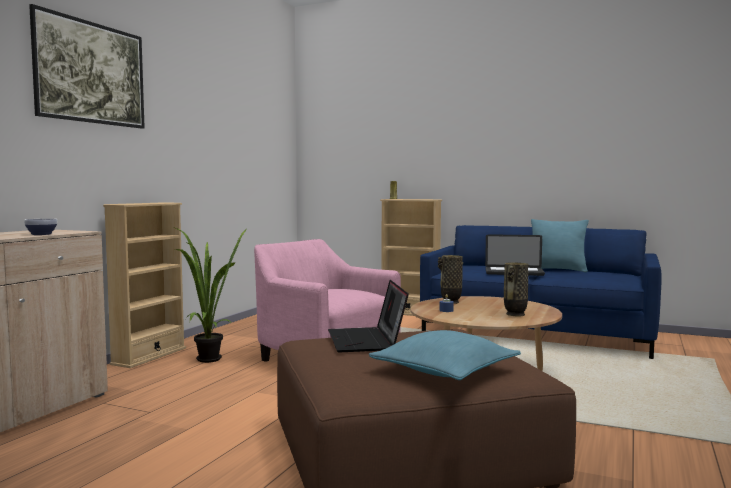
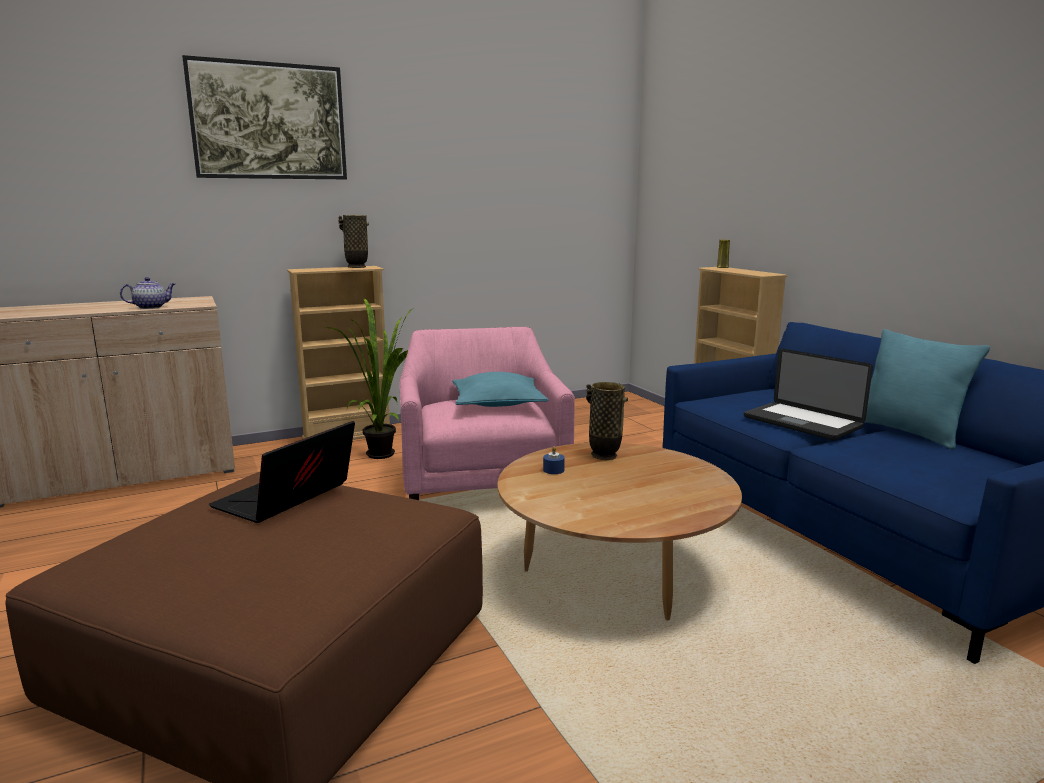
camera: 40 degrees right, 10 degrees up
bowl [24,219,57,235] -> teapot [120,277,175,309]
turquoise pillow [369,330,521,380] -> turquoise pillow moved to [452,372,548,407]
vase [504,262,529,317] -> vase moved to [338,215,369,268]

